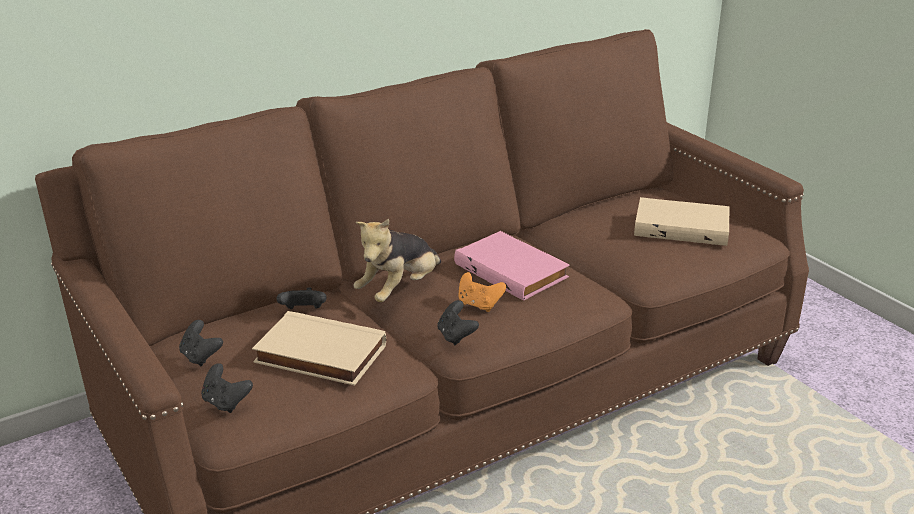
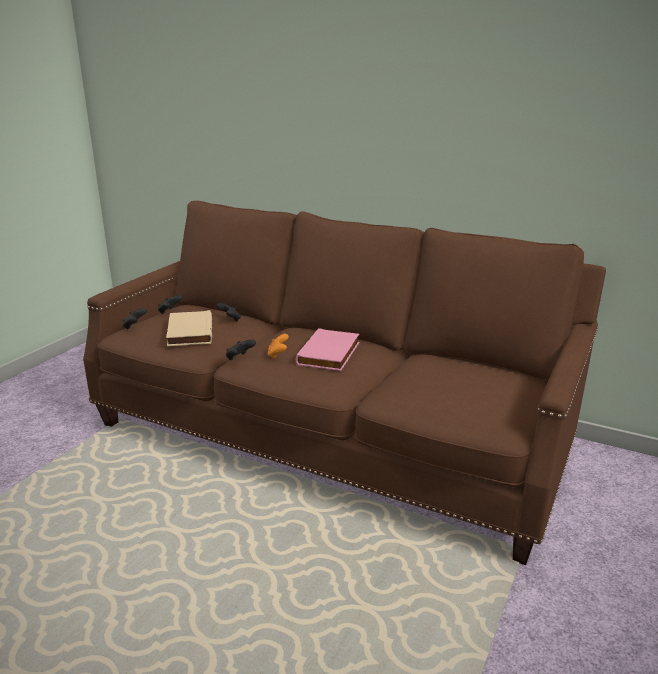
camera: 60 degrees right, 5 degrees down
plush toy [354,219,441,302] -> none
beige book [634,197,730,246] -> none

